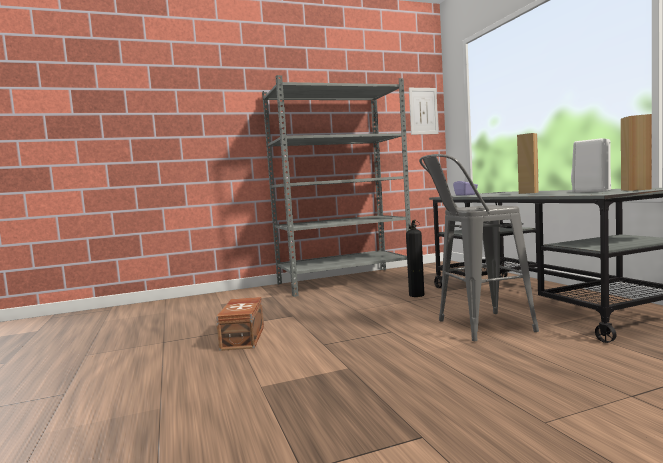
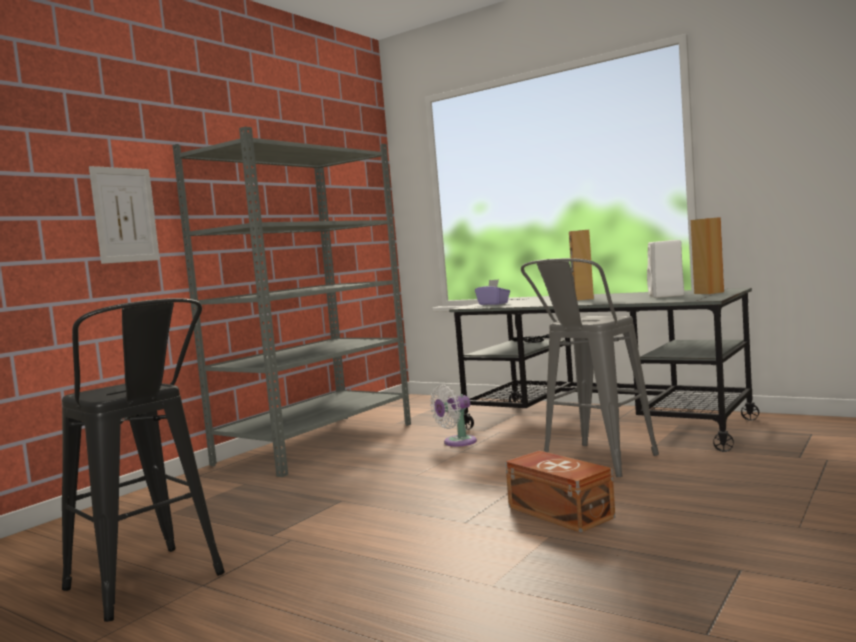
camera: 35 degrees left, 0 degrees up
brown storage box [216,297,264,351] -> brown storage box moved to [505,450,615,533]
fire extinguisher [406,220,424,297] -> white fan [430,385,477,446]
picture [409,88,438,135] -> picture moved to [89,166,160,264]
none -> black stool [62,298,225,622]

